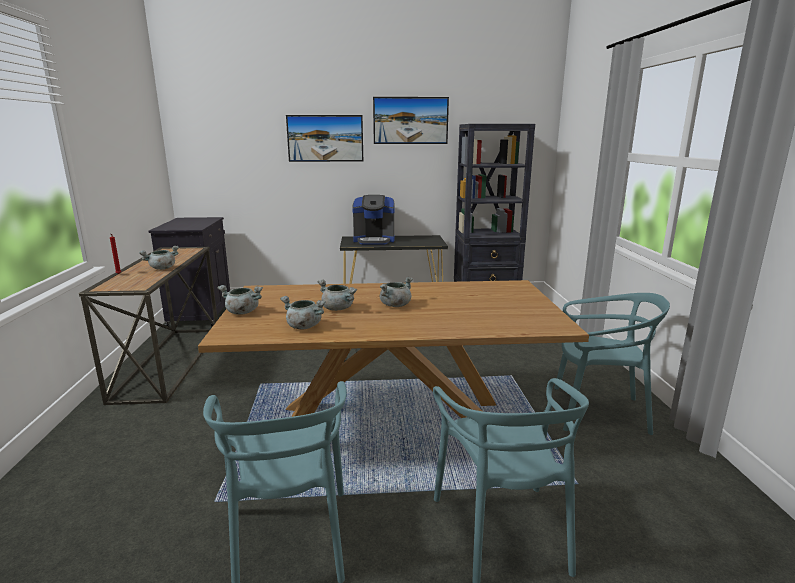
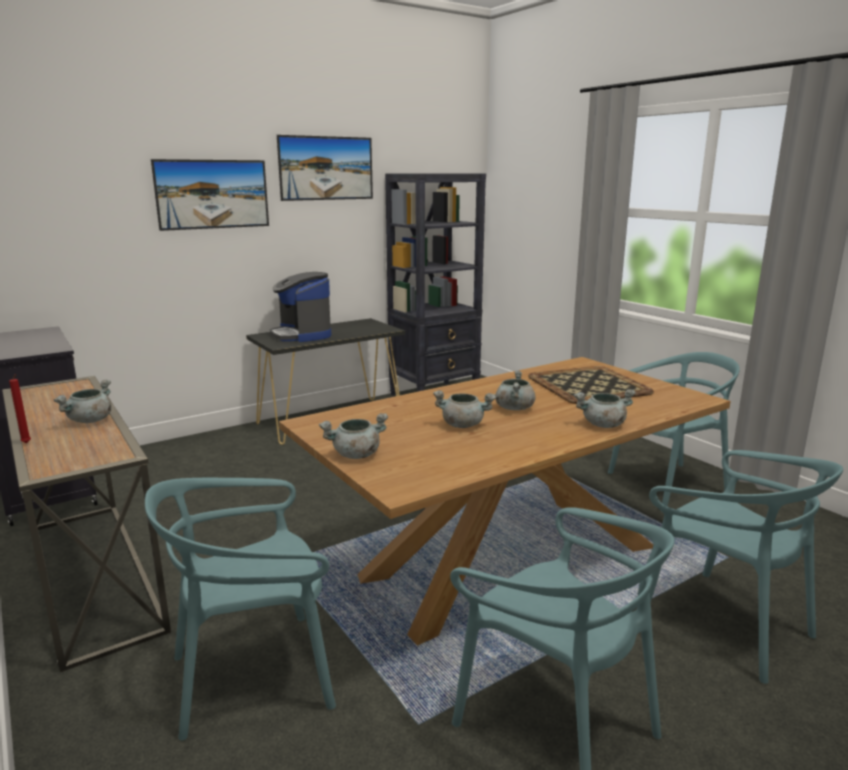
camera: 30 degrees left, 0 degrees up
grey cooking pot [280,296,326,329] -> grey cooking pot moved to [574,389,636,428]
coffee machine [353,195,395,245] -> coffee machine turned 90 degrees clockwise [270,272,331,342]
none -> turquoise chair [145,478,336,741]
none -> tray [528,366,654,404]

